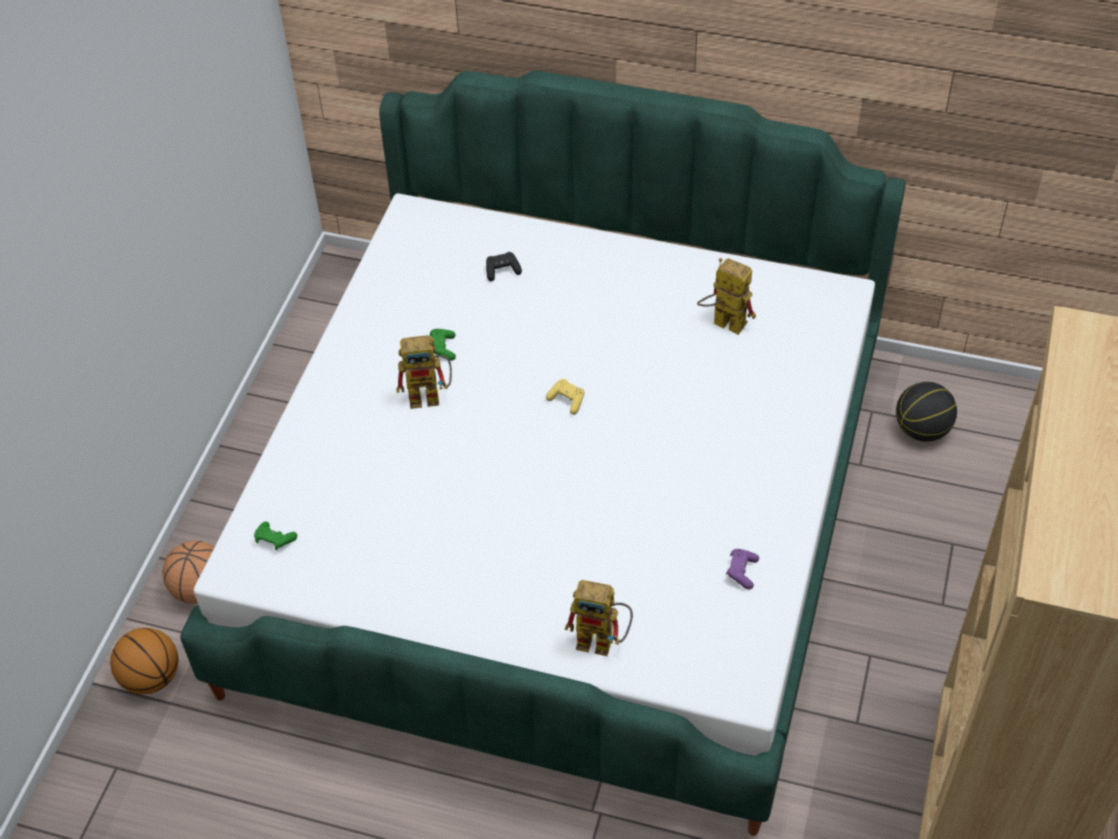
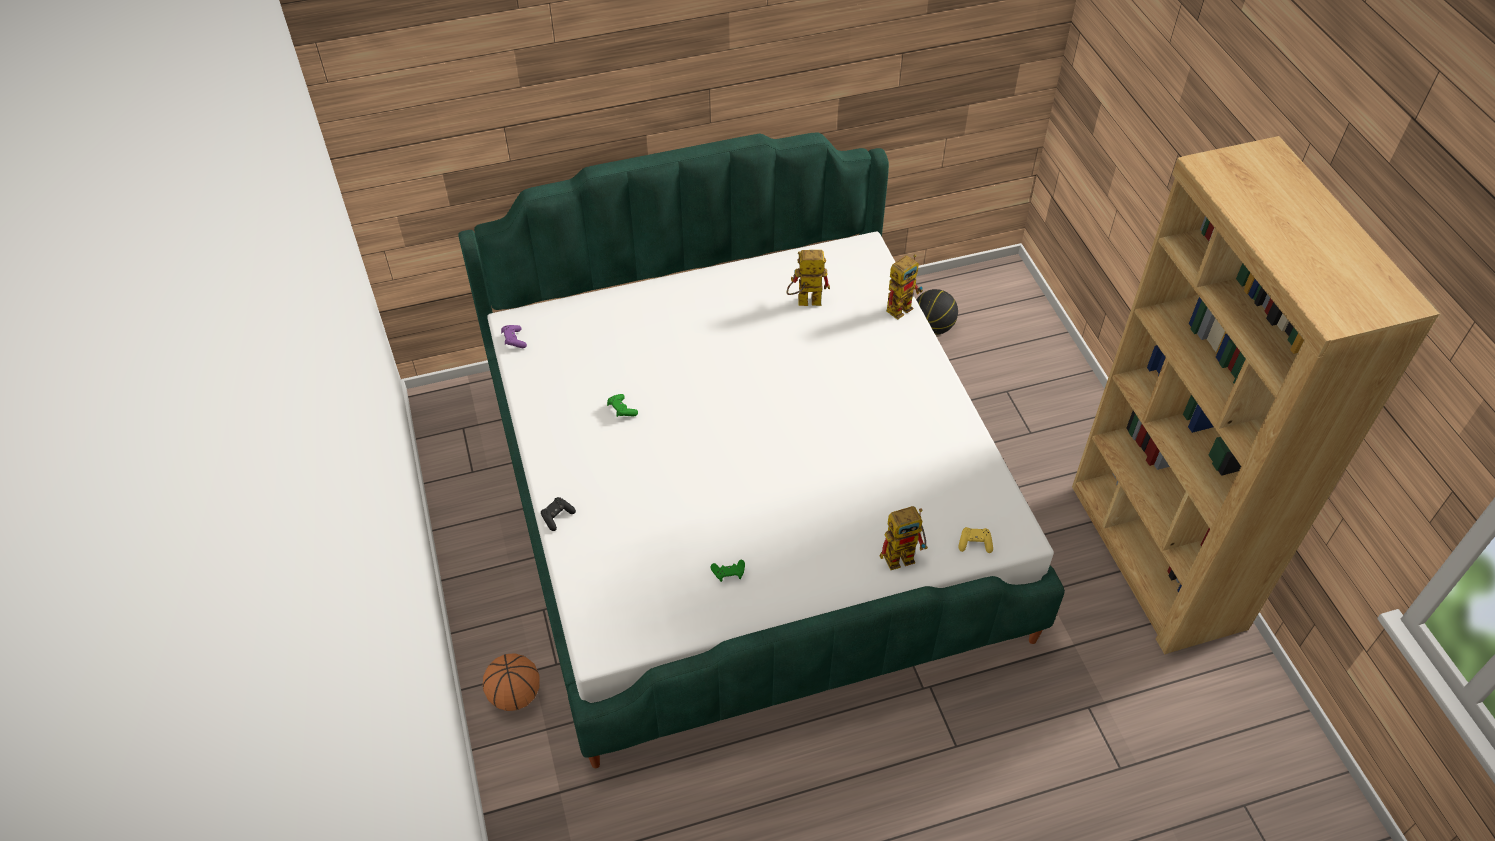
camera: 35 degrees left, 0 degrees up
basketball [110,628,178,694] -> none
green game controller [254,521,297,550] -> green game controller moved to [711,560,745,582]
toy robot [397,335,452,409] -> toy robot moved to [886,254,923,320]
black game controller [486,252,522,281] -> black game controller moved to [541,497,576,531]
yellow game controller [546,379,584,415] -> yellow game controller moved to [958,527,993,553]
purple game controller [726,549,759,589] -> purple game controller moved to [501,325,527,348]

